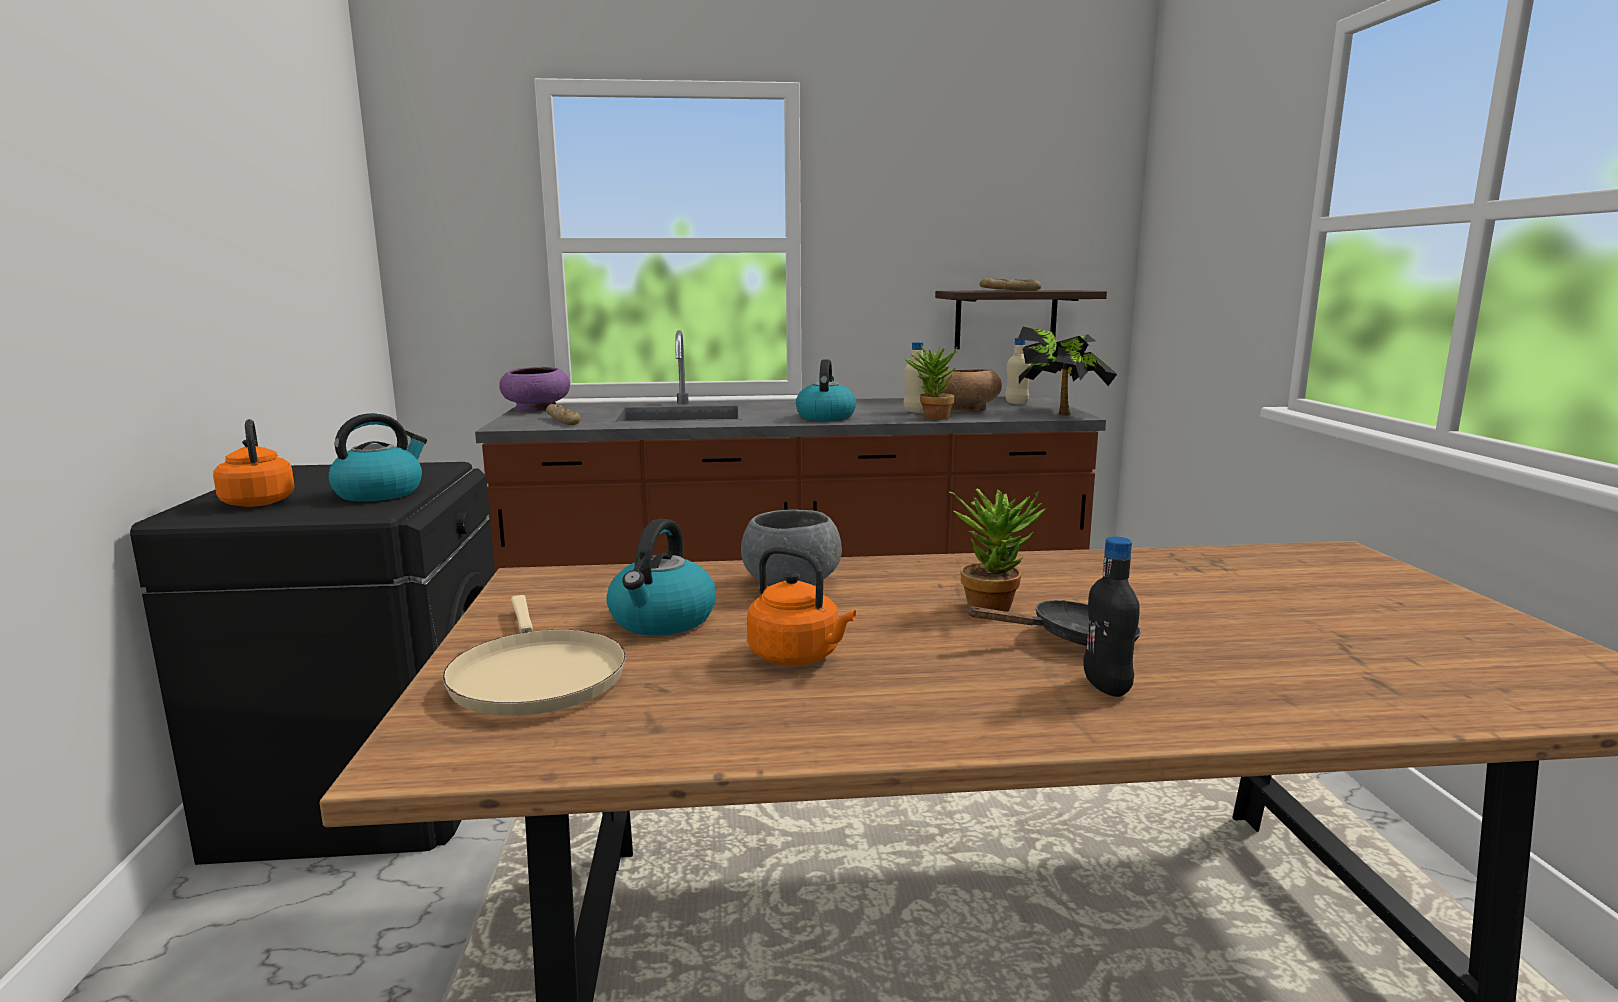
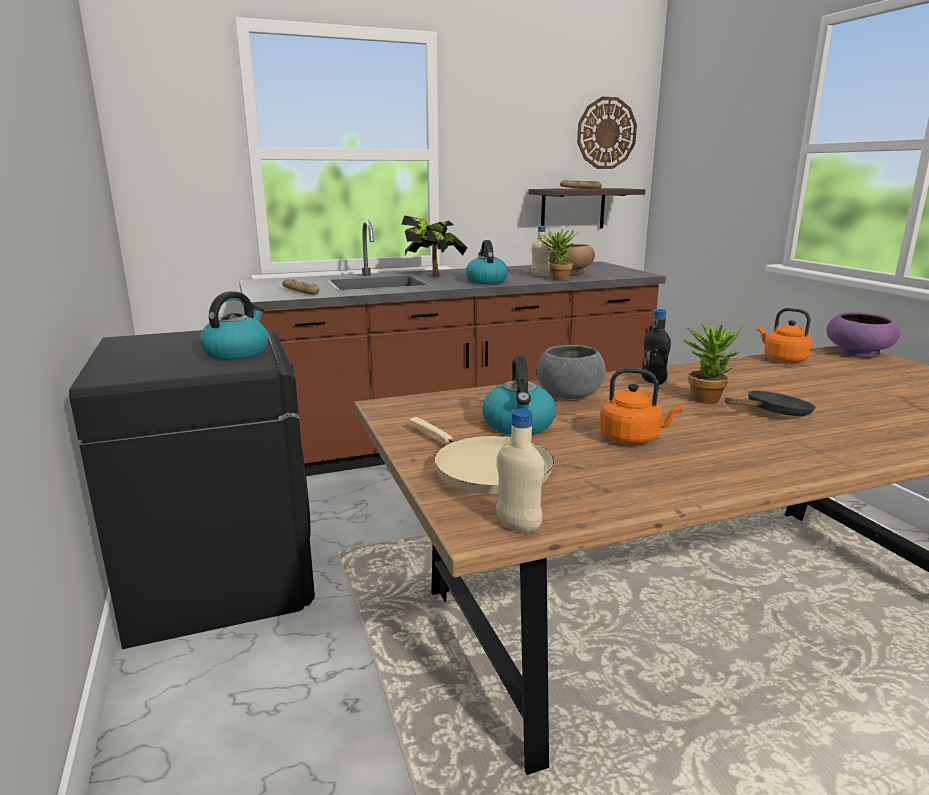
camera: 15 degrees left, 5 degrees up
orange kettle [213,419,295,507] -> orange kettle moved to [758,308,812,363]
purple bowl [499,367,570,412] -> purple bowl moved to [826,312,900,358]
beige bottle [1005,337,1031,404] -> beige bottle moved to [496,409,545,533]
potted plant [1018,327,1117,416] -> potted plant moved to [401,215,468,277]
black bottle [1084,536,1140,697] -> black bottle moved to [642,309,671,385]
none -> wall clock [577,97,637,169]

